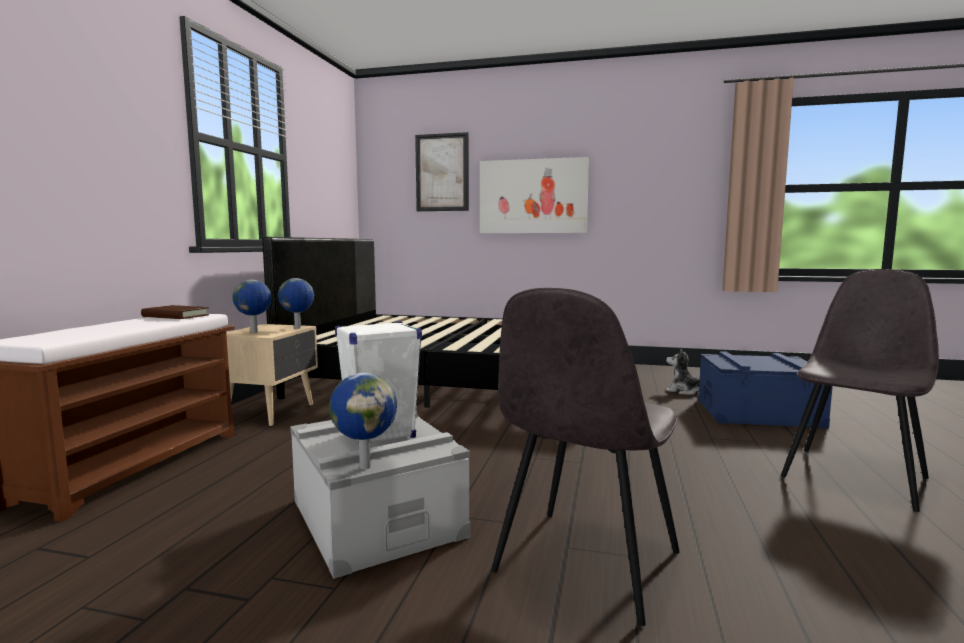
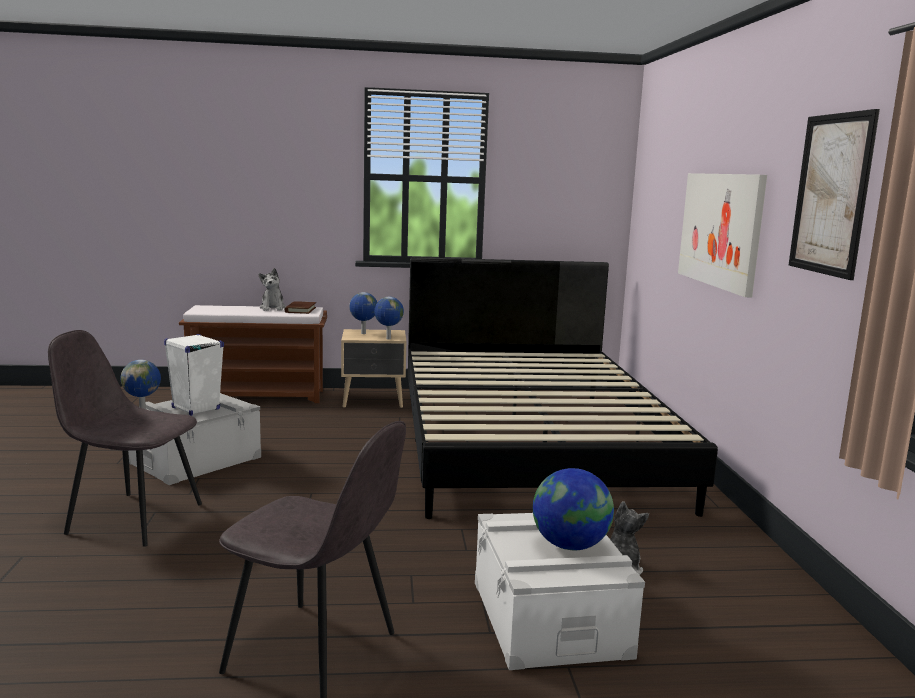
camera: 70 degrees right, 5 degrees up
picture [415,132,469,211] -> picture moved to [789,109,880,280]
blue storage box [698,351,833,429] -> white storage box [475,513,645,670]
none -> plush toy [258,268,286,311]
none -> globe [533,468,614,550]

